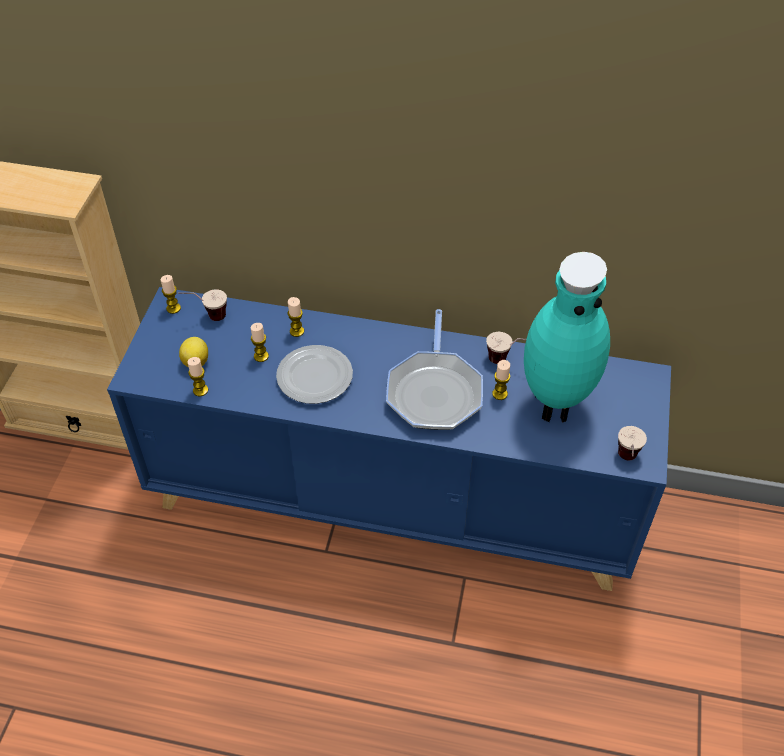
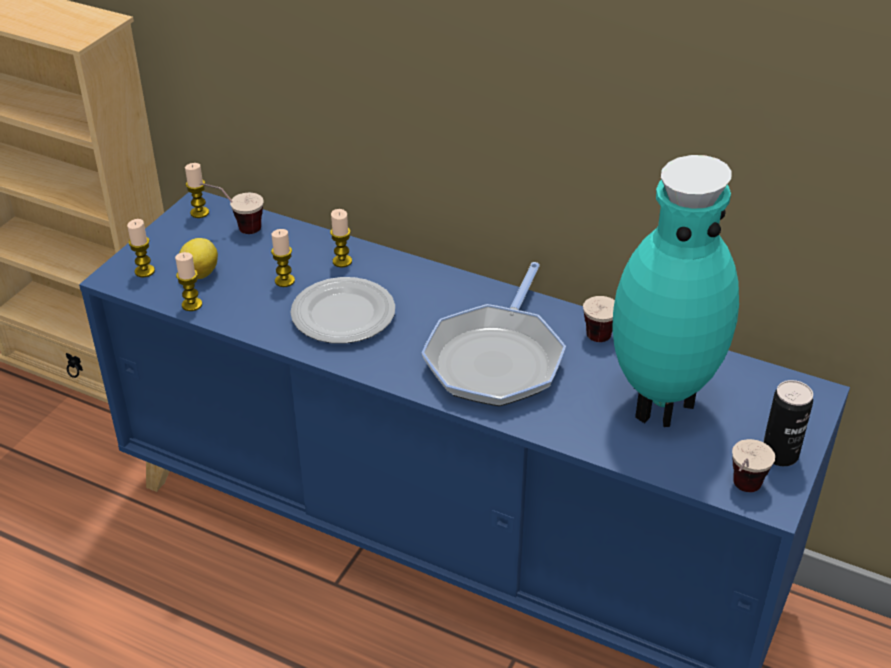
camera: 15 degrees right, 10 degrees down
candle [492,360,510,400] -> candle moved to [127,219,155,277]
none -> can [763,380,813,466]

